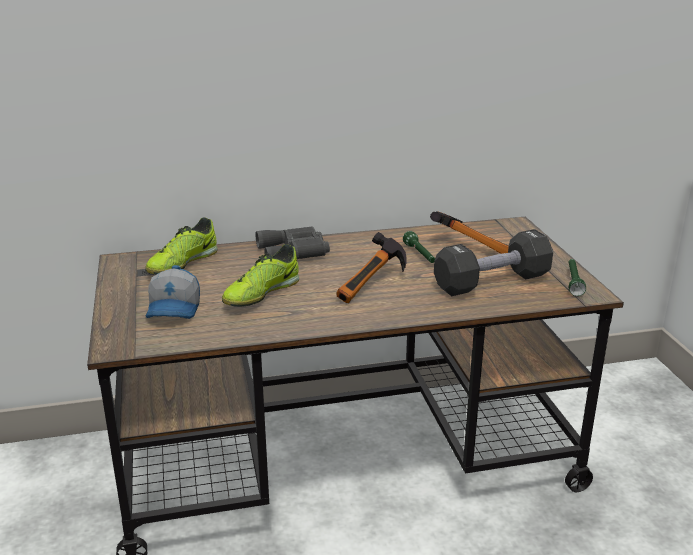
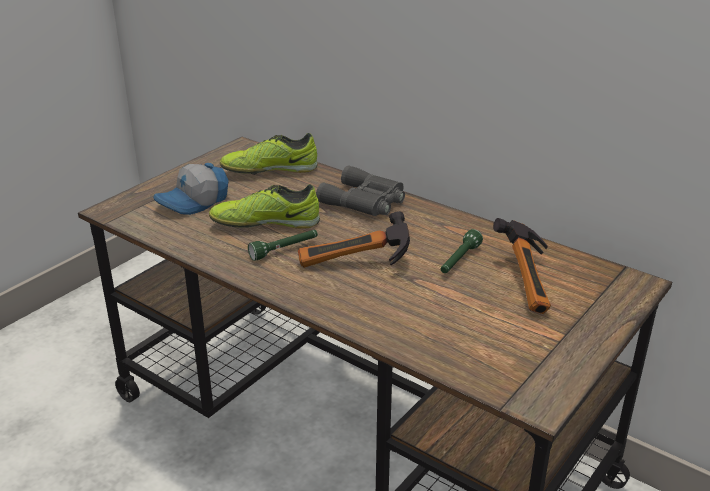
camera: 50 degrees right, 5 degrees up
black dumbbell [434,229,553,296] -> none
green flashlight [569,259,586,296] -> green flashlight moved to [248,230,318,261]

